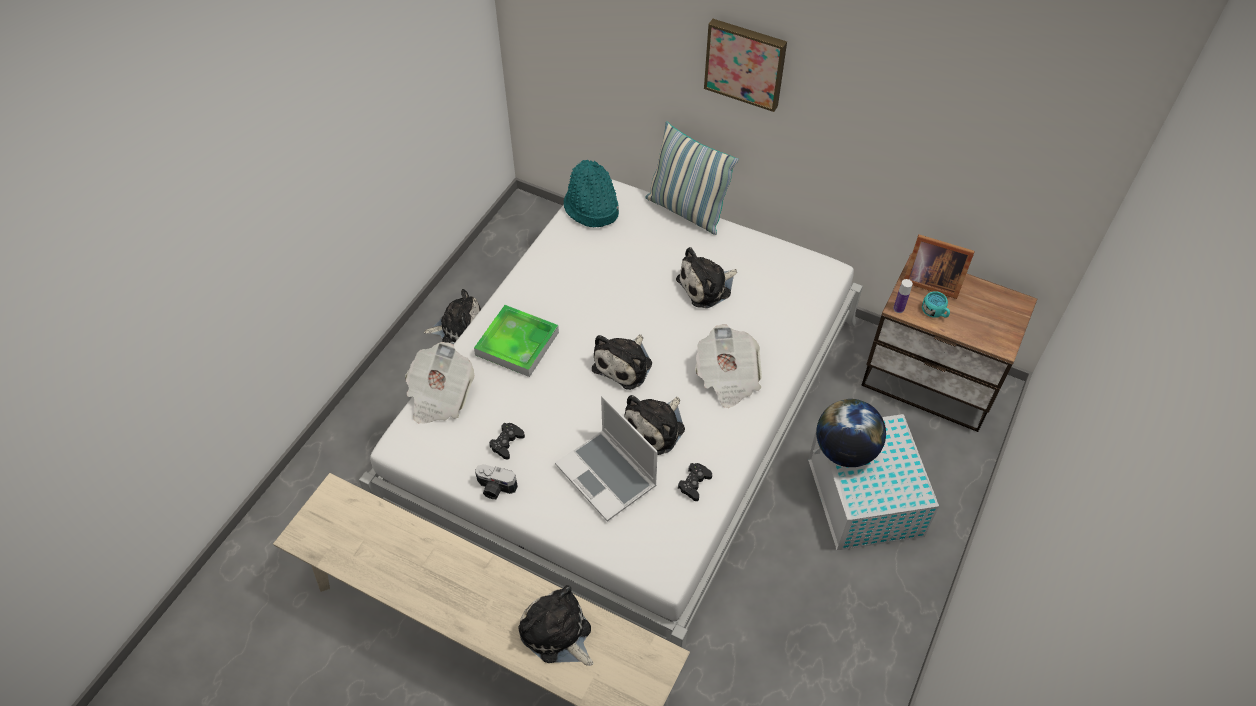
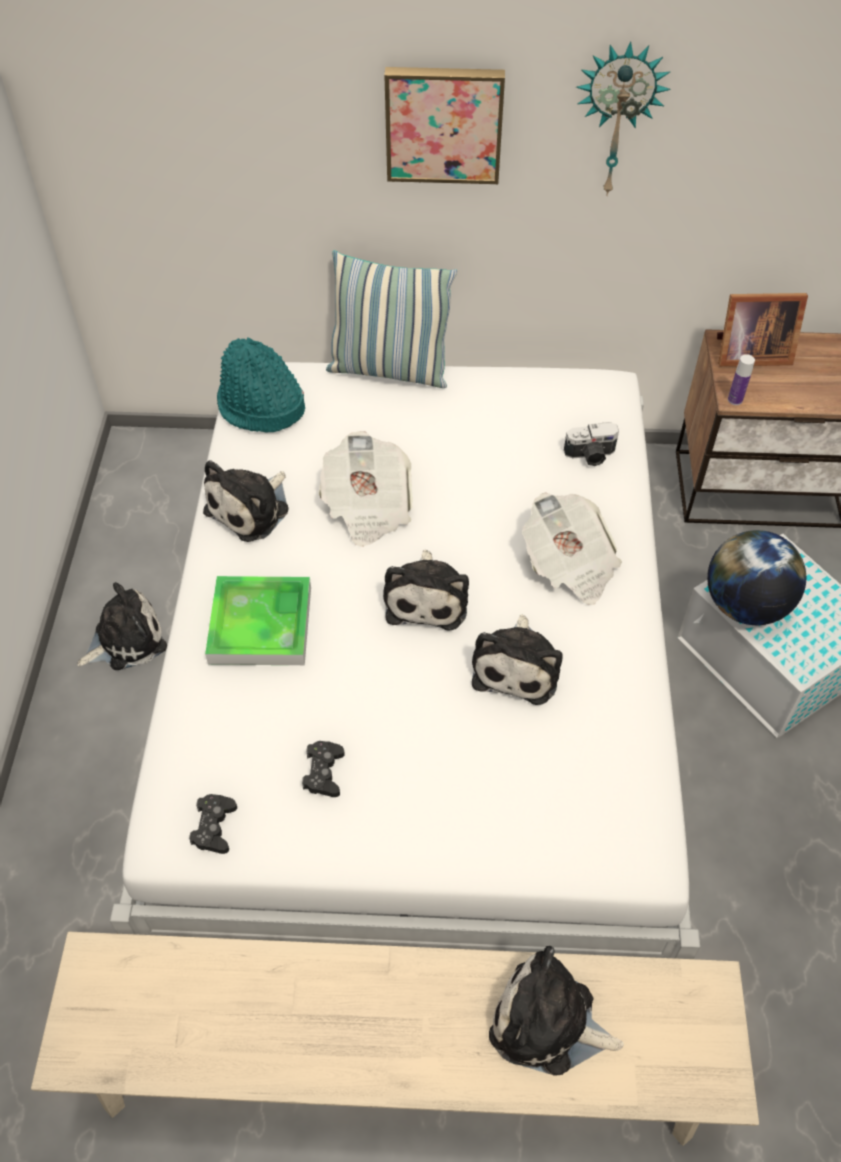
camera: 25 degrees left, 0 degrees up
newspaper [405,342,474,423] -> newspaper moved to [318,431,413,547]
camera [475,464,518,499] -> camera moved to [564,422,619,466]
laptop [555,395,658,521] -> none
plush toy [676,247,737,308] -> plush toy moved to [203,460,289,542]
black game controller [678,463,712,501] -> black game controller moved to [189,794,237,854]
turquoise mug [922,291,950,318] -> none
none -> wall clock [576,41,671,196]

